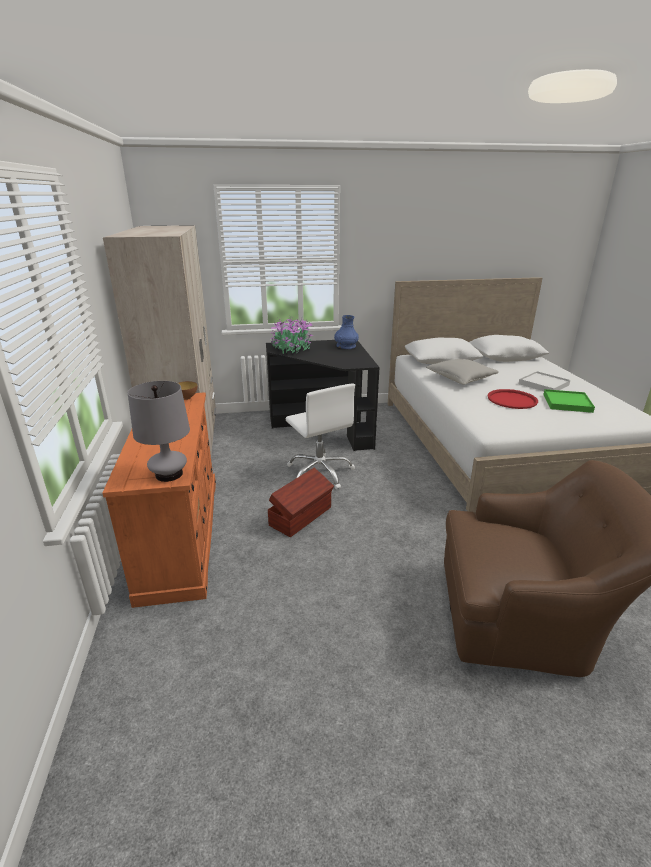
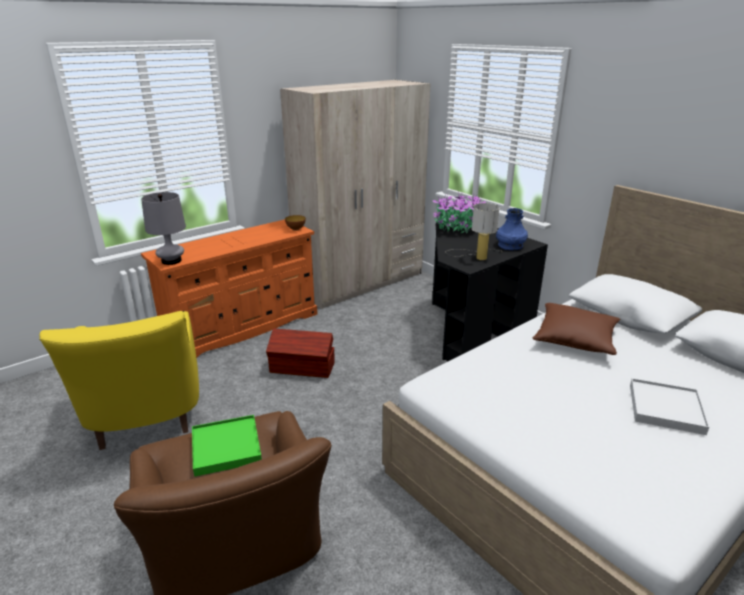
camera: 60 degrees right, 0 degrees up
white office chair [286,383,355,489] -> none
grey pillow [426,359,499,385] -> brown pillow [532,303,620,355]
red tray [488,389,538,409] -> none
green tray [543,389,595,413] -> green tray moved to [192,415,262,477]
none -> yellow armchair [39,311,199,450]
none -> table lamp [445,203,503,260]

